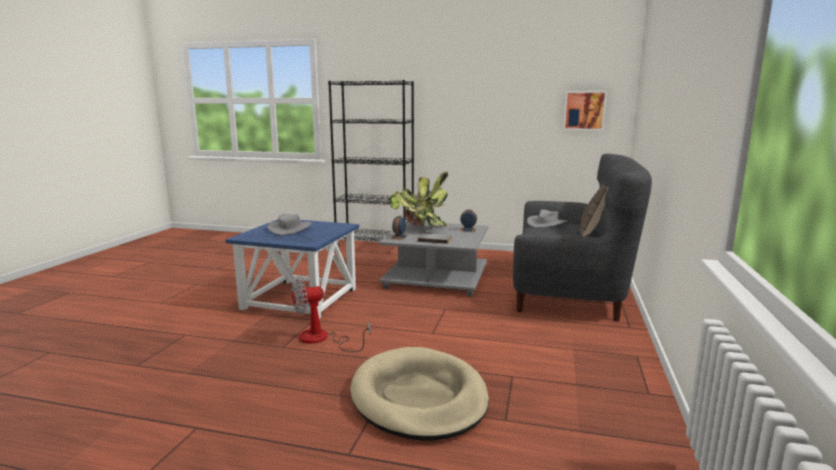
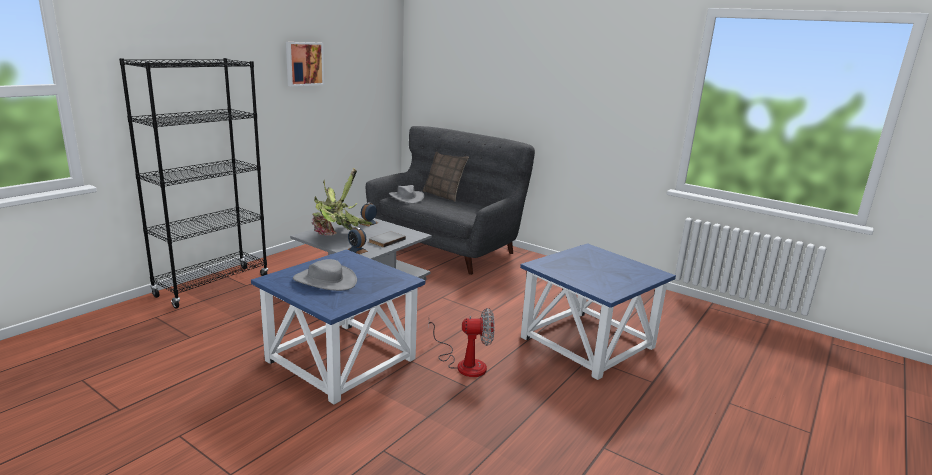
camera: 70 degrees left, 5 degrees up
fan [291,279,370,352] -> fan turned 90 degrees counterclockwise [429,308,495,377]
beige dog bed [350,347,489,440] -> blue side table [520,243,676,380]
picture [563,91,607,131] -> picture moved to [286,42,324,86]

